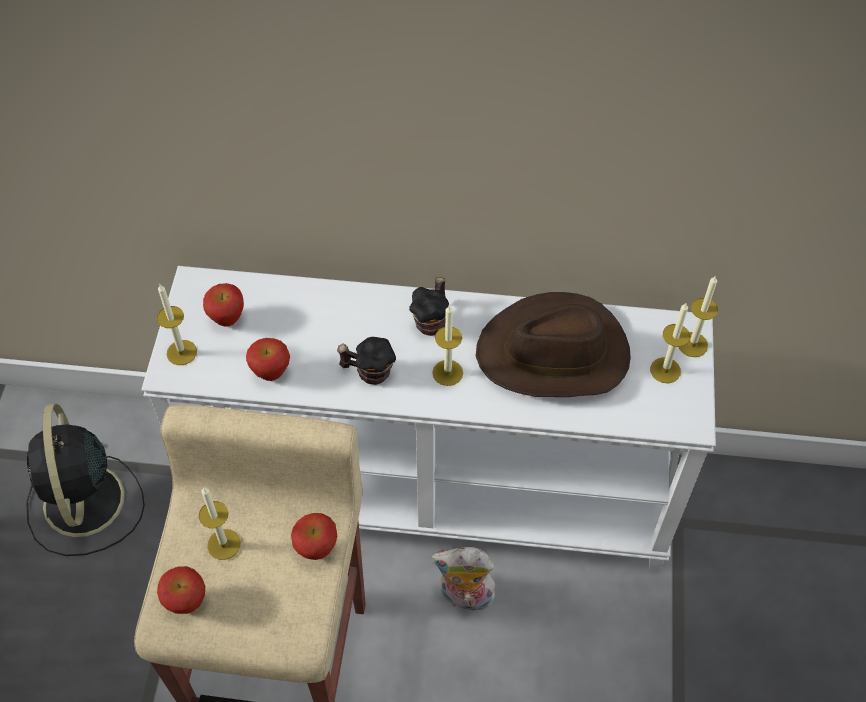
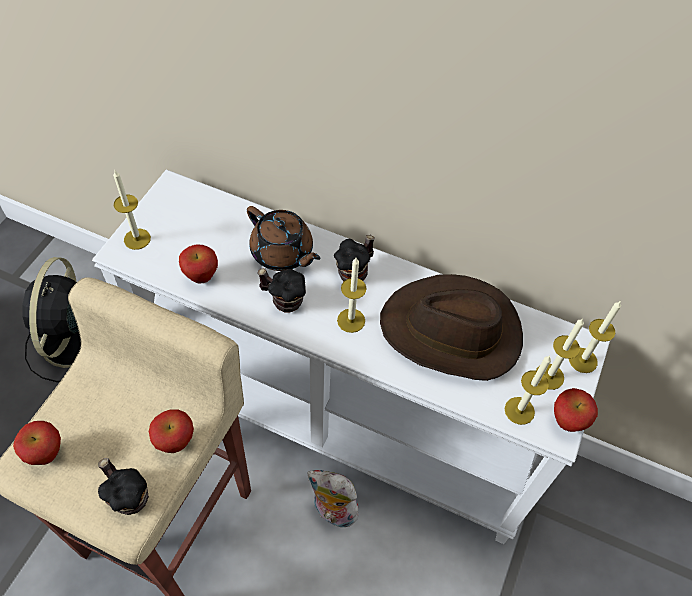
camera: 15 degrees right, 0 degrees up
candle [199,487,241,560] -> candle moved to [505,356,551,425]
apple [203,283,244,326] -> apple moved to [554,388,598,432]
none -> mug [98,458,149,515]
none -> brown teapot [247,206,321,271]

